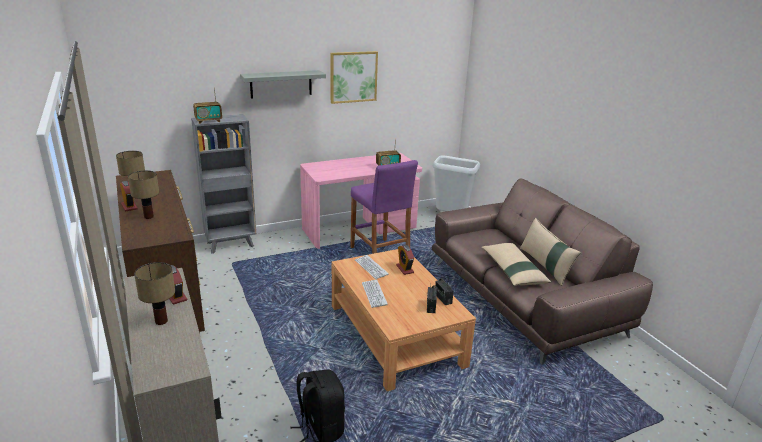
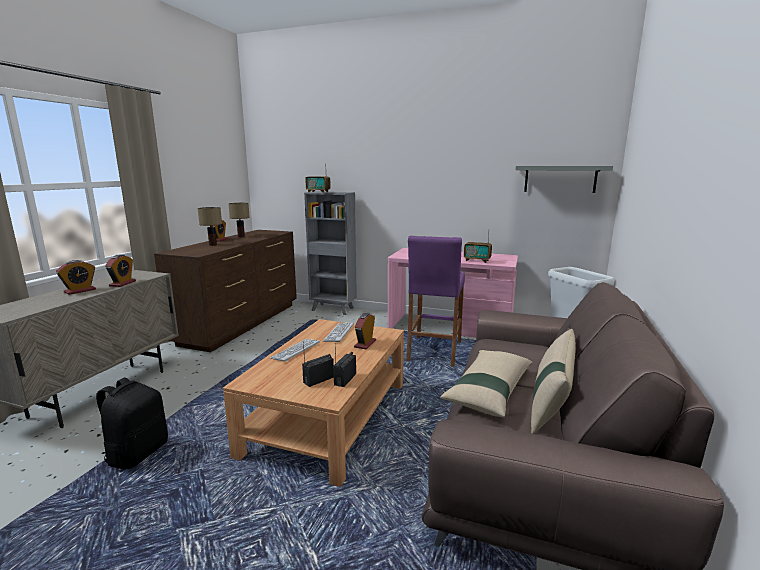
camera: 45 degrees right, 10 degrees down
table lamp [134,262,175,325] -> alarm clock [56,260,96,295]
grey shelf [240,70,326,99] -> grey shelf moved to [515,166,613,193]
picture [331,51,378,104] -> none

